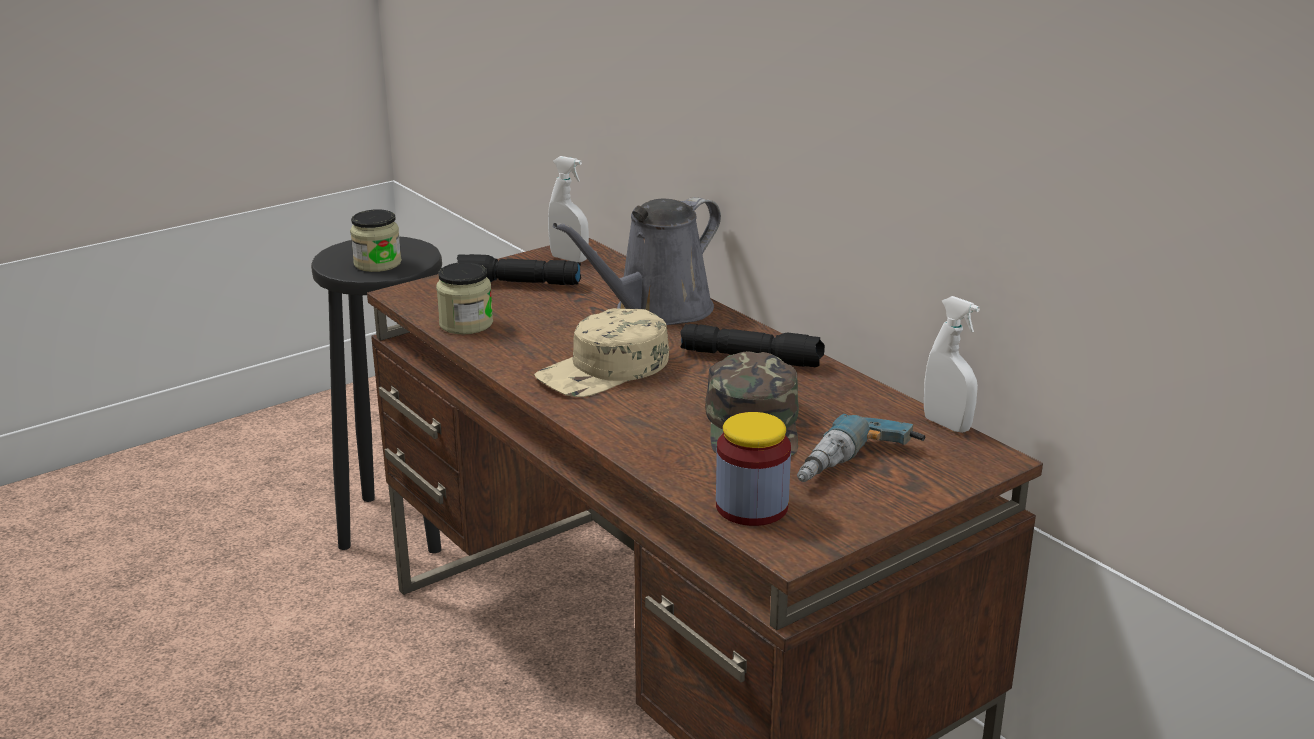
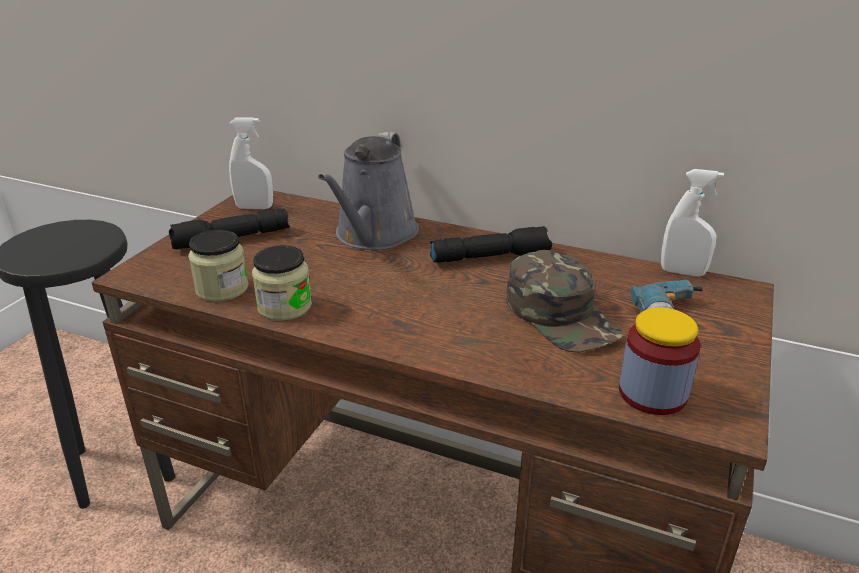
camera: 30 degrees left, 5 degrees up
jar [350,209,402,272] -> jar moved to [252,245,312,321]
beige cap [534,308,669,397] -> none

